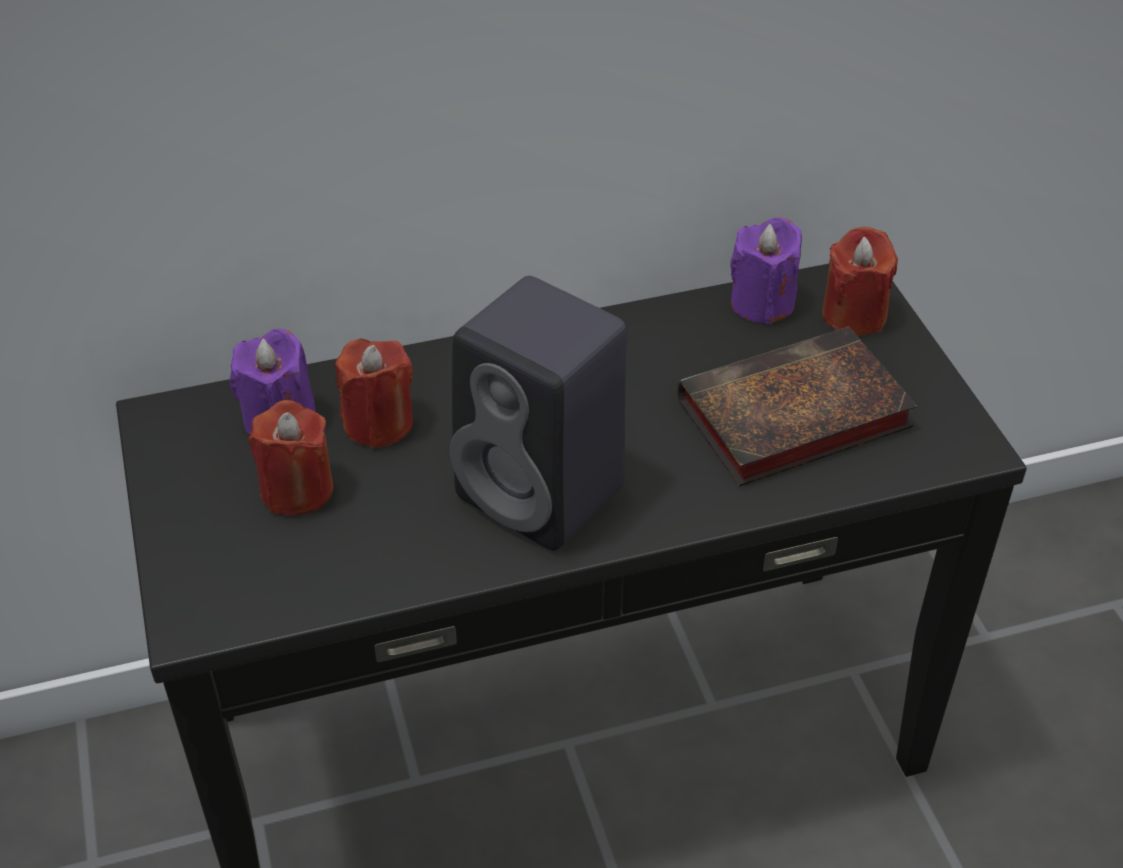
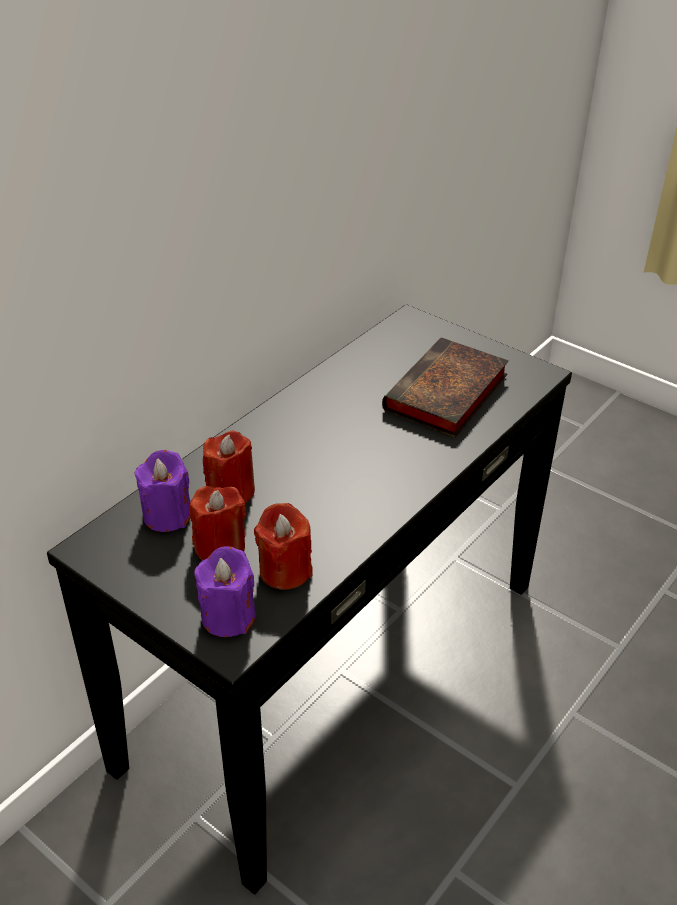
camera: 35 degrees left, 5 degrees down
black speaker [450,276,627,551] -> none
purple candle [730,217,802,325] -> purple candle moved to [194,546,256,637]
red candle [822,227,898,336] -> red candle moved to [254,503,313,590]

